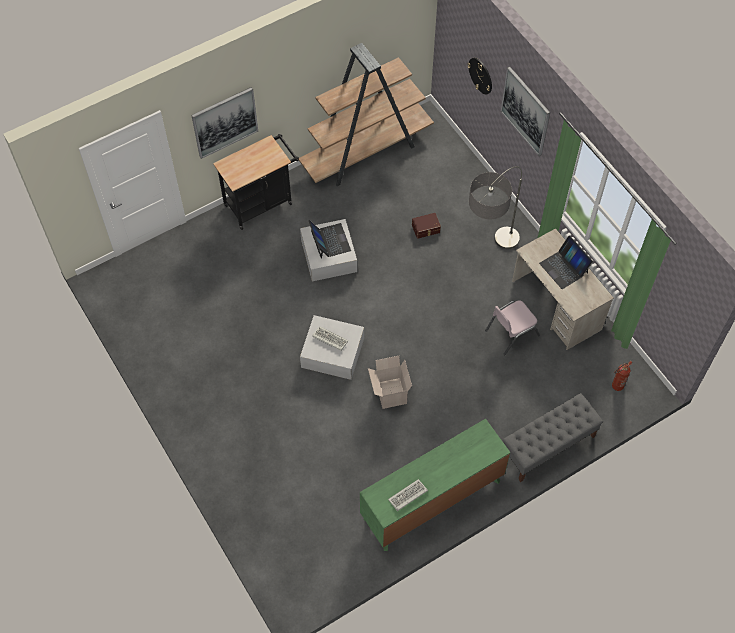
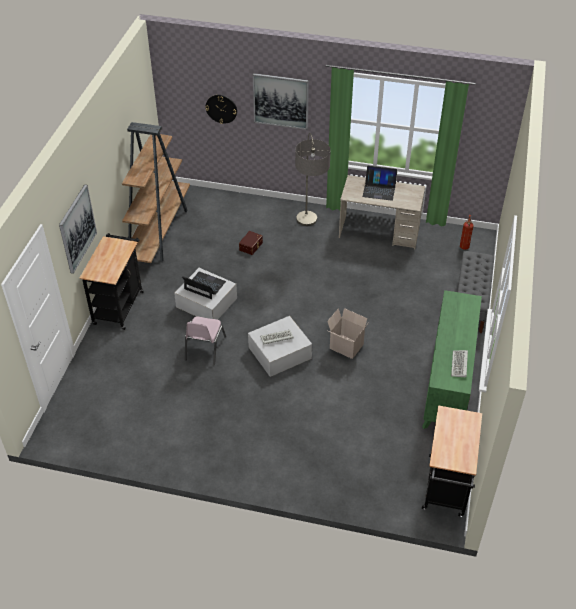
camera: 45 degrees left, 15 degrees down
pink chair [485,300,540,355] -> pink chair moved to [185,317,226,365]
none -> black cart [422,405,482,517]

